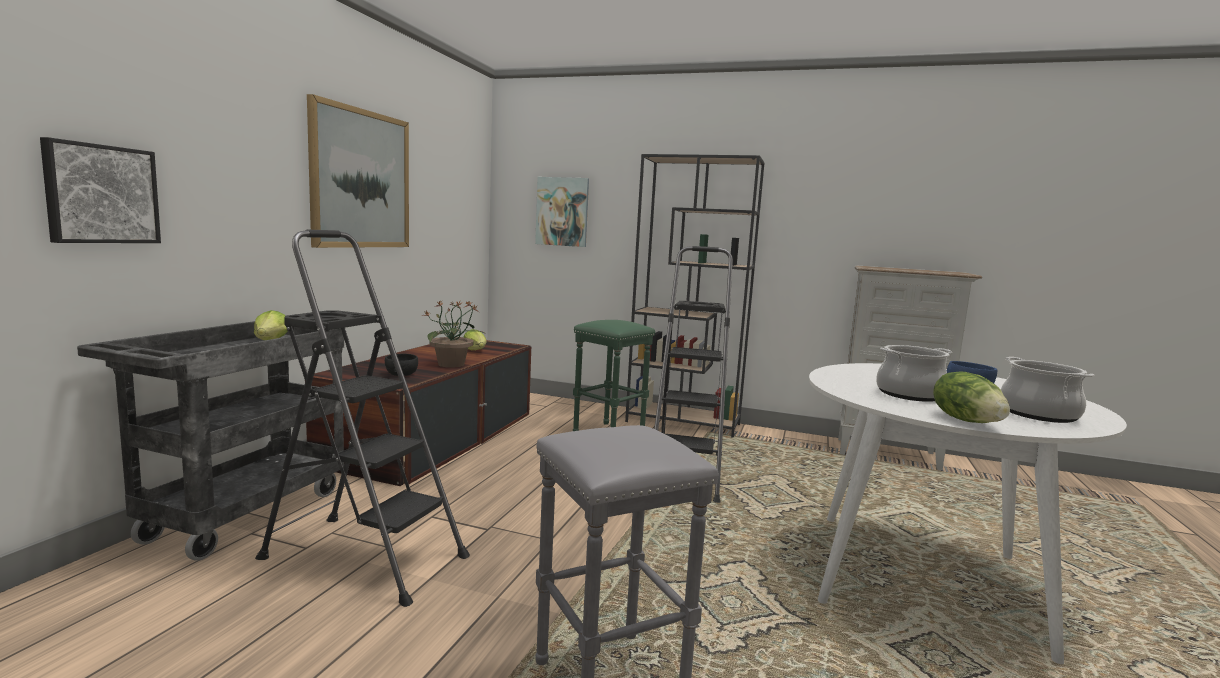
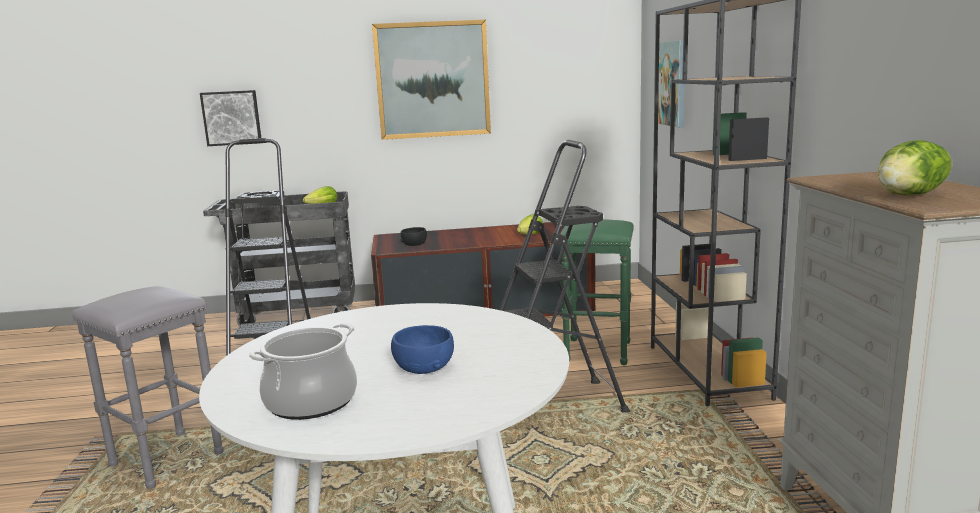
camera: 65 degrees right, 5 degrees up
potted plant [421,300,484,368] -> none
cooking pot [876,345,952,402] -> none
lettuce [933,372,1010,423] -> lettuce moved to [878,140,952,195]

